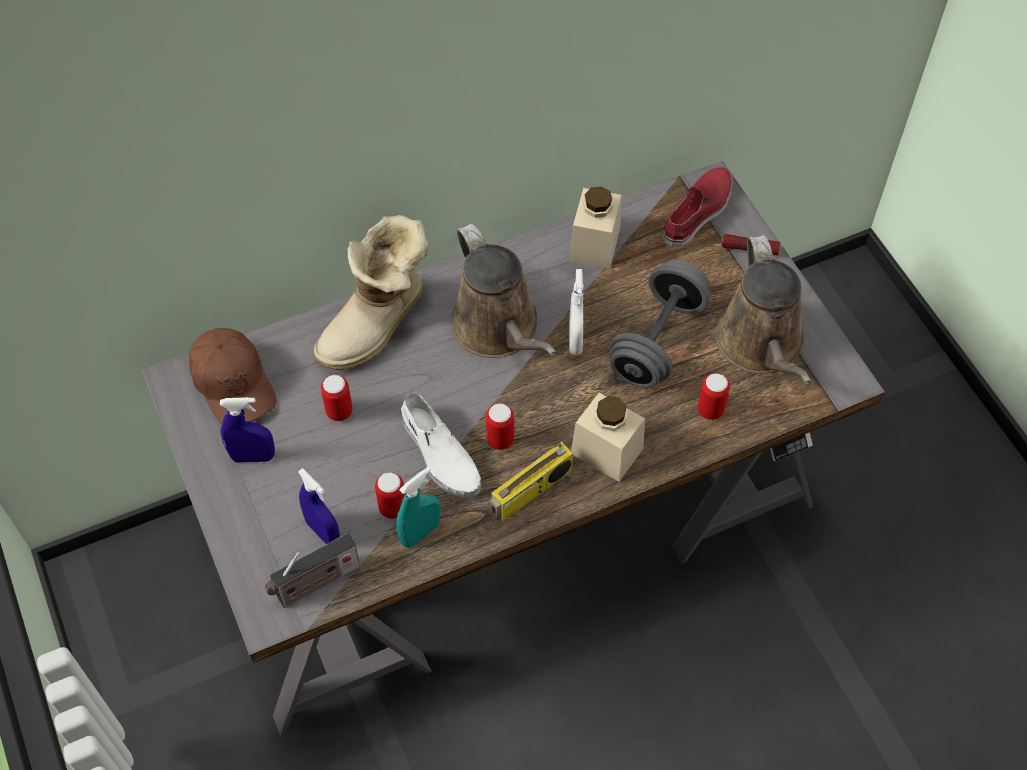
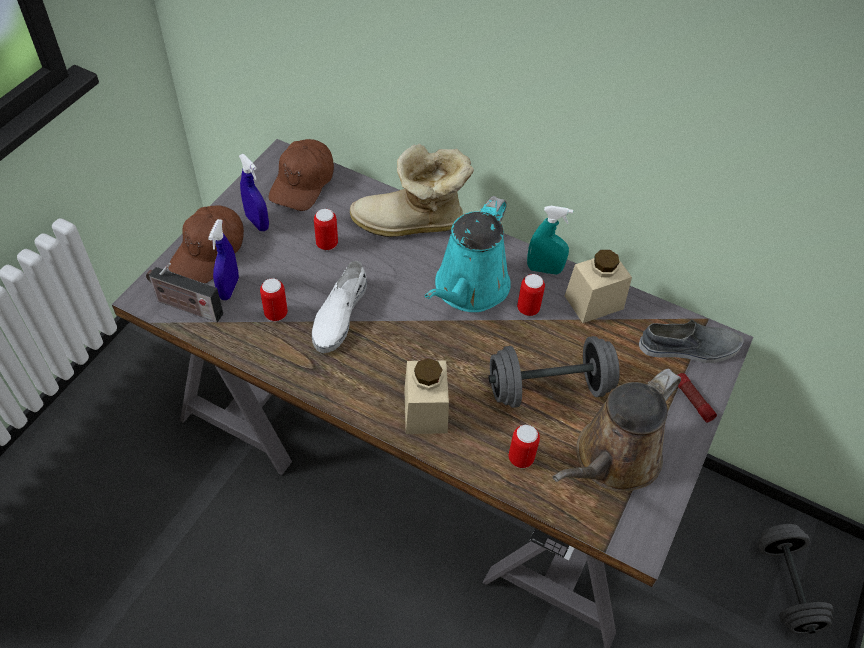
camera: 50 degrees right, 5 degrees down
turquoise spray bottle [396,467,440,548] -> turquoise spray bottle moved to [527,206,573,275]
brown watering can [451,223,557,358] -> turquoise watering can [425,196,511,312]
can [486,404,514,450] -> can moved to [517,274,545,316]
radio [490,442,573,521] -> none
white spray bottle [569,269,583,356] -> none
red shoe [663,167,733,247] -> grey shoe [639,320,744,363]
none -> brown cap [168,205,244,283]
none -> grey dumbbell [758,524,834,634]

